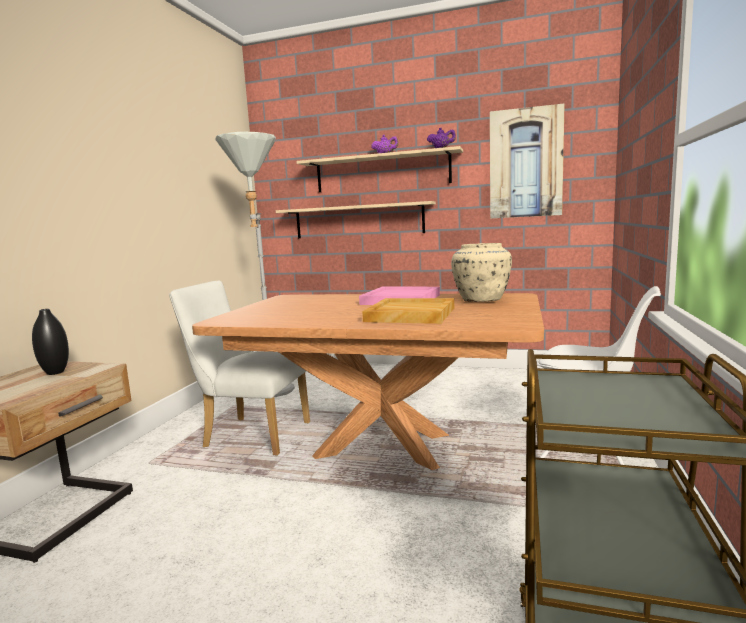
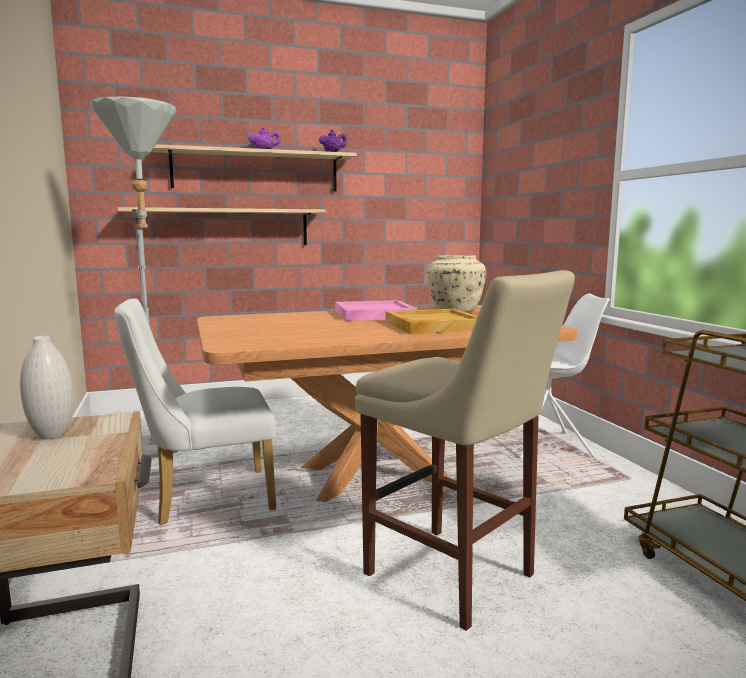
camera: 35 degrees left, 0 degrees up
black vase [32,309,69,375] -> white vase [20,336,73,439]
picture [490,103,565,219] -> none
none -> beige stool [355,270,575,631]

